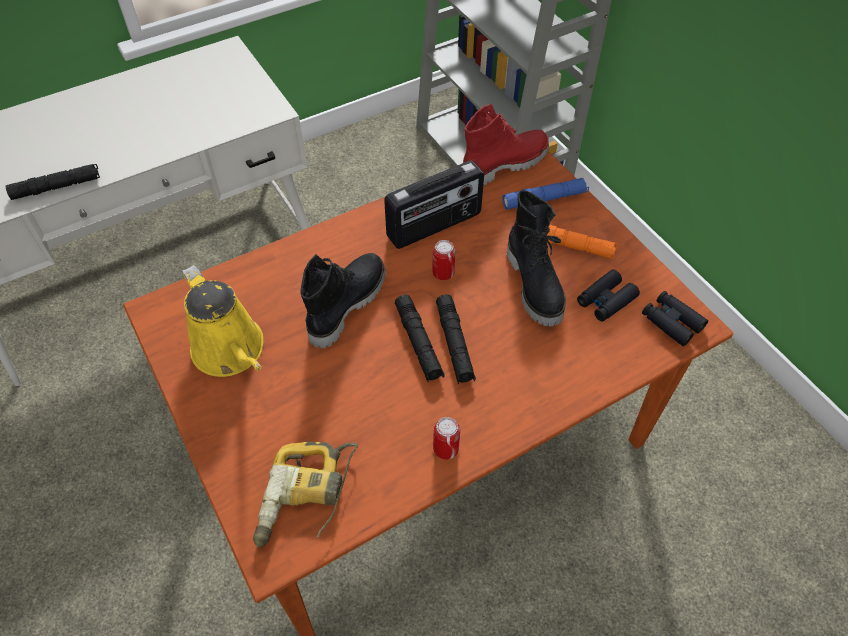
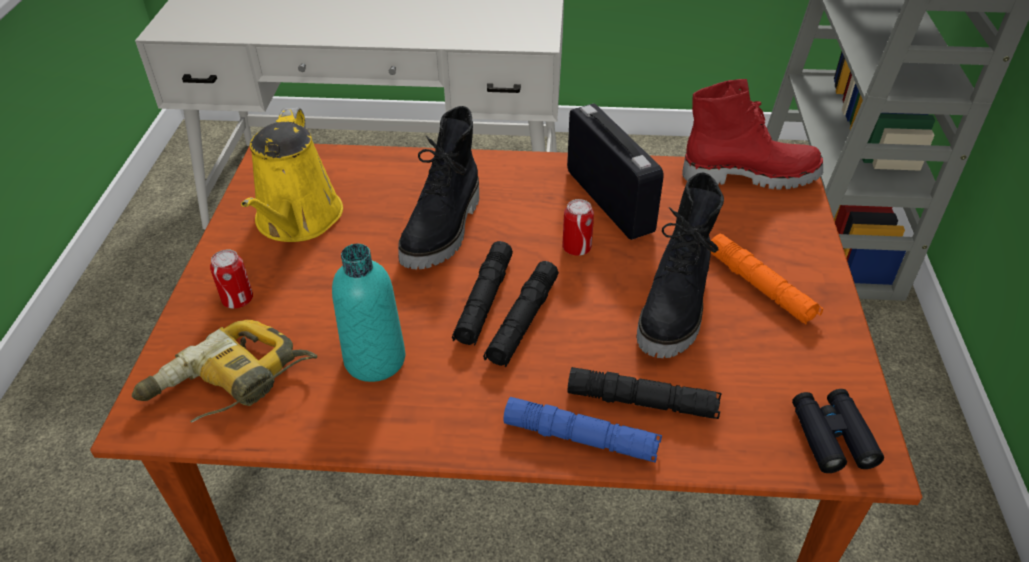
camera: 35 degrees right, 10 degrees down
black flashlight [6,164,100,200] -> black flashlight moved to [568,367,722,419]
black boot [301,253,386,348] -> black boot turned 135 degrees clockwise [398,106,479,269]
radio [384,160,484,249] -> radio turned 120 degrees counterclockwise [567,103,664,240]
can [433,417,460,459] -> can moved to [210,249,253,309]
blue flashlight [502,178,589,210] -> blue flashlight moved to [503,397,662,463]
black binoculars [577,270,640,321] -> none
none -> turquoise bottle [332,244,405,382]

